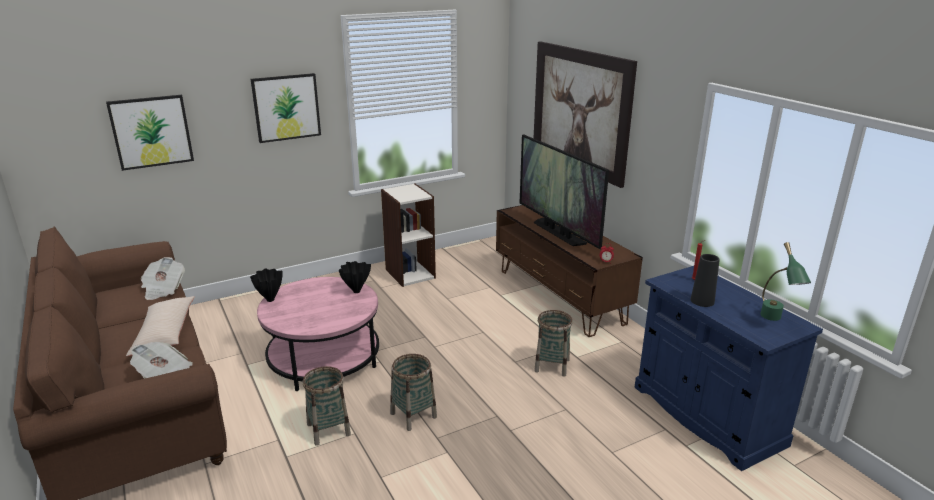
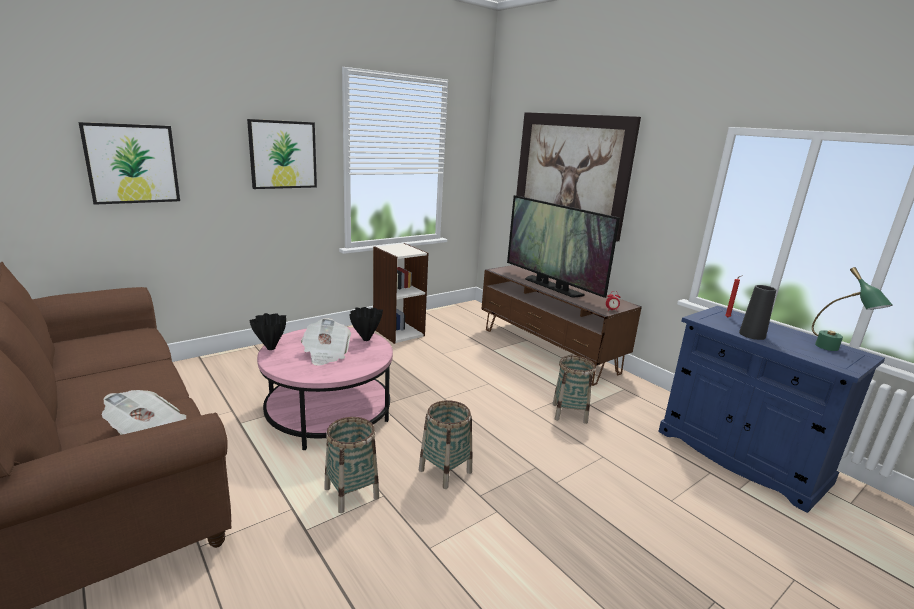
camera: 10 degrees left, 5 degrees down
beige pillow [126,296,195,356] -> none
newspaper [141,257,185,300] -> newspaper moved to [301,318,351,366]

